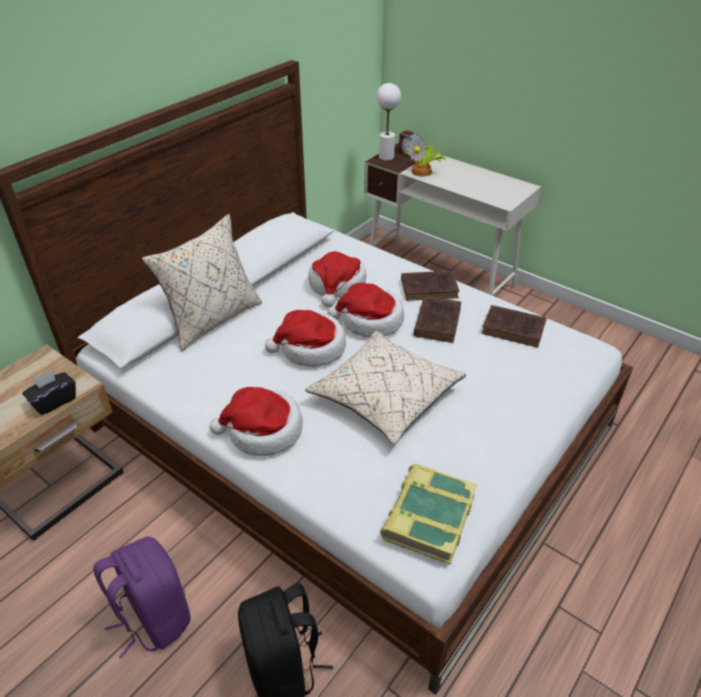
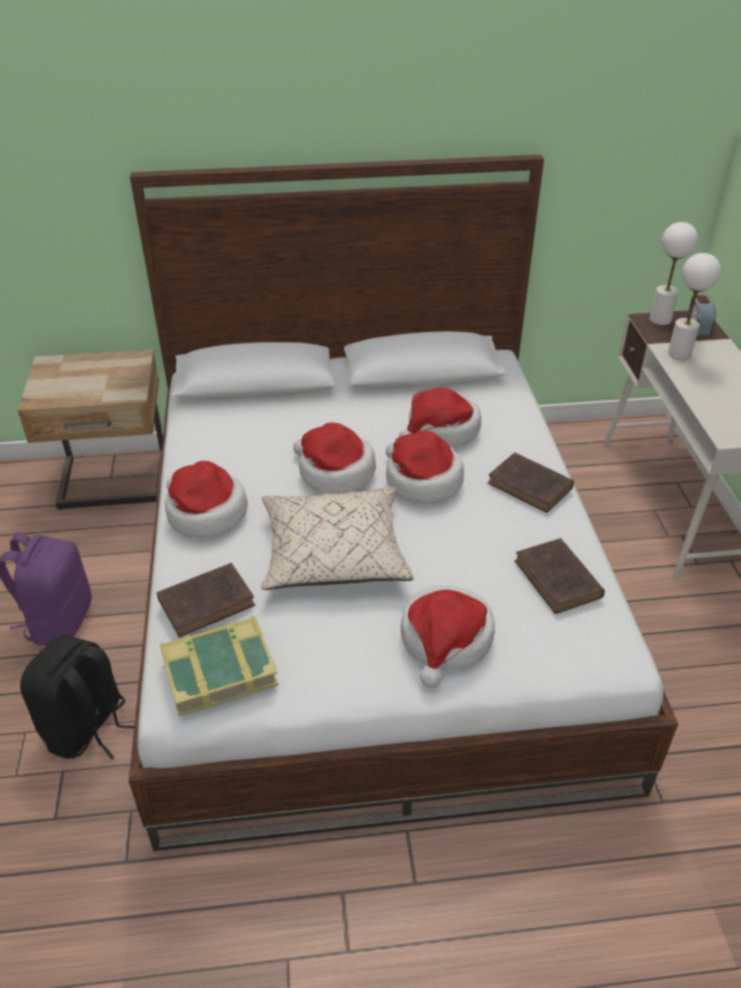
camera: 45 degrees right, 0 degrees up
black tissue box [22,370,76,415] -> none
beige pillow [142,214,262,351] -> none
potted plant [404,139,446,177] -> white table lamp [668,253,721,360]
brown book [414,296,461,343] -> brown book moved to [157,563,255,638]
none -> hat [401,585,495,688]

